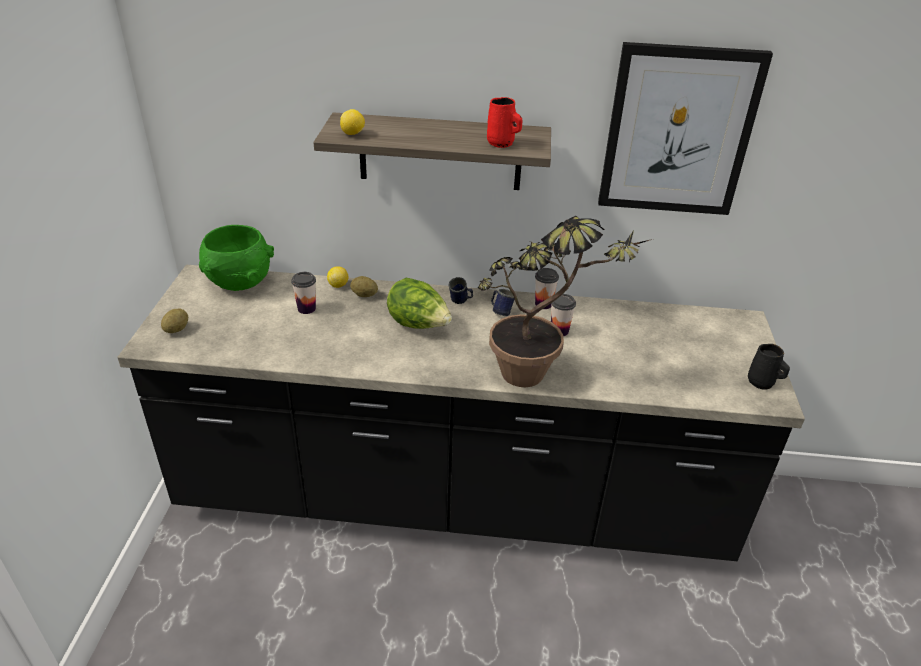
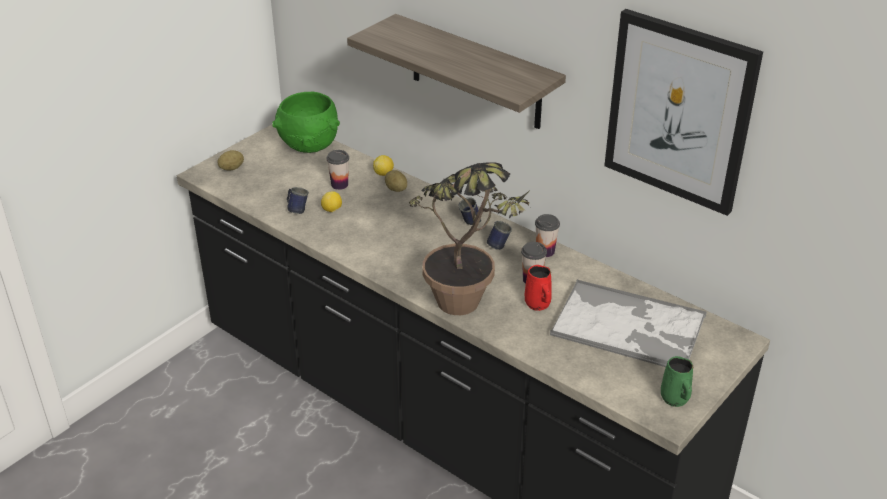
camera: 35 degrees right, 0 degrees up
lemon [340,109,365,135] -> lemon moved to [321,191,342,212]
lettuce [387,278,452,329] -> none
red mug [487,97,522,148] -> red mug moved to [524,265,552,311]
black mug [748,344,790,390] -> green mug [661,356,693,407]
none -> blue mug [287,187,309,214]
none -> tray [550,280,707,367]

